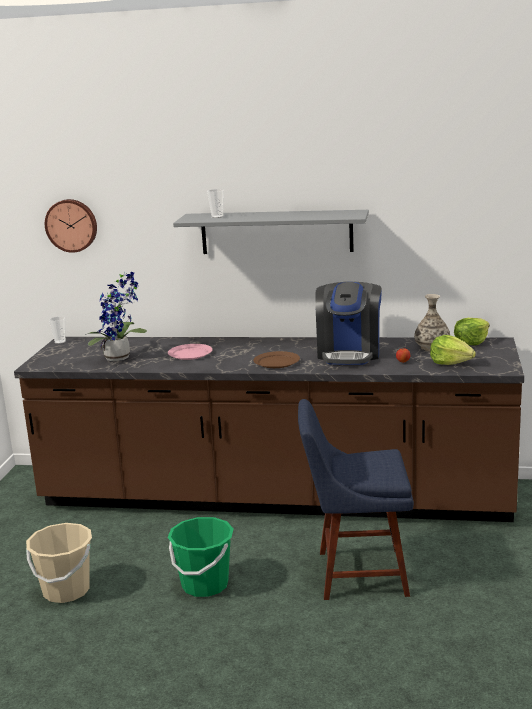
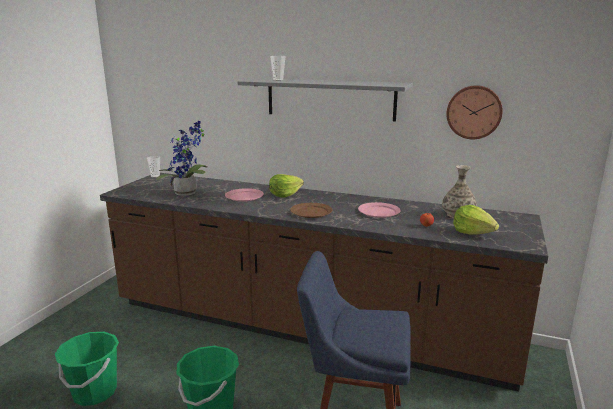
camera: 10 degrees right, 0 degrees up
beige bucket [26,523,92,603] -> green bucket [55,332,119,406]
wall clock [45,199,97,253] -> wall clock moved to [446,85,503,139]
coffee machine [315,282,382,365] -> pink plate [358,202,401,218]
lettuce [454,318,490,345] -> lettuce moved to [269,174,304,198]

